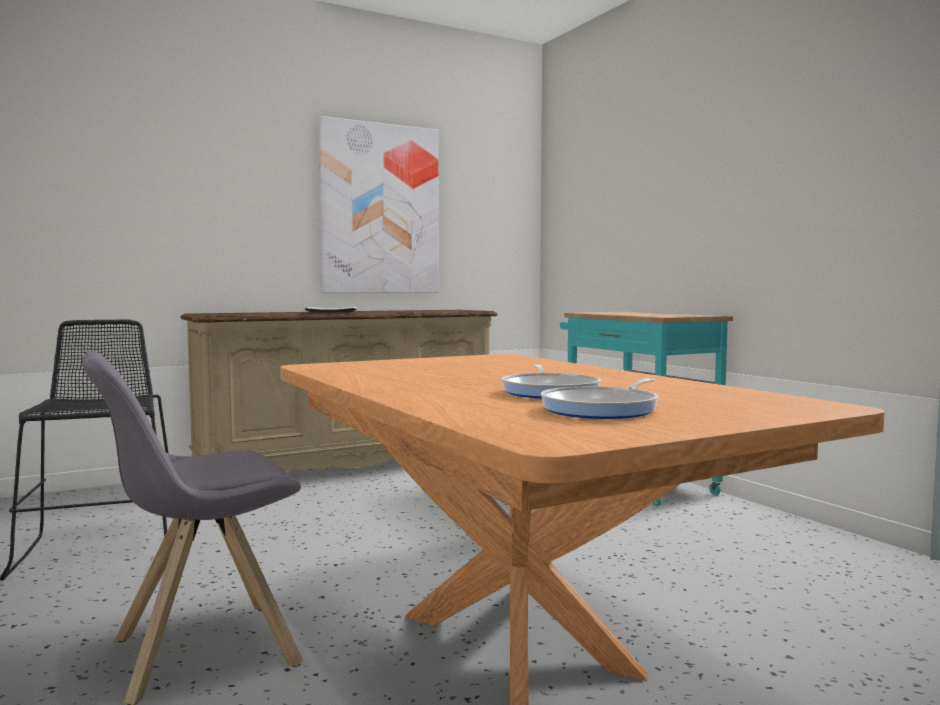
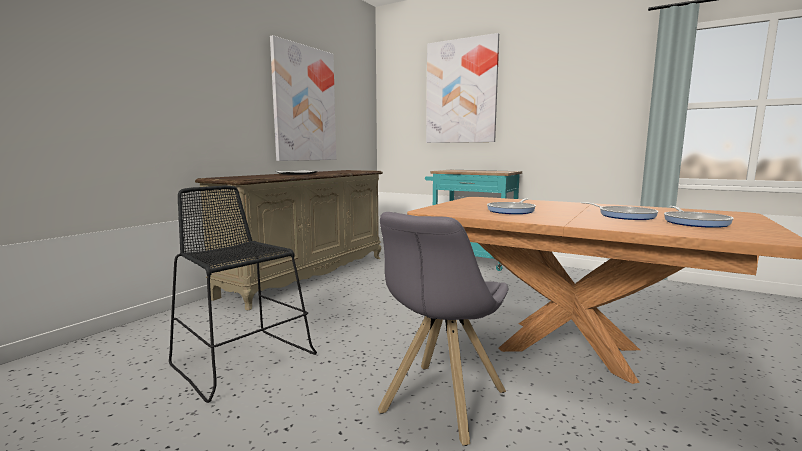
camera: 30 degrees left, 5 degrees up
none -> picture [426,33,499,143]
none -> frying pan [487,198,536,214]

